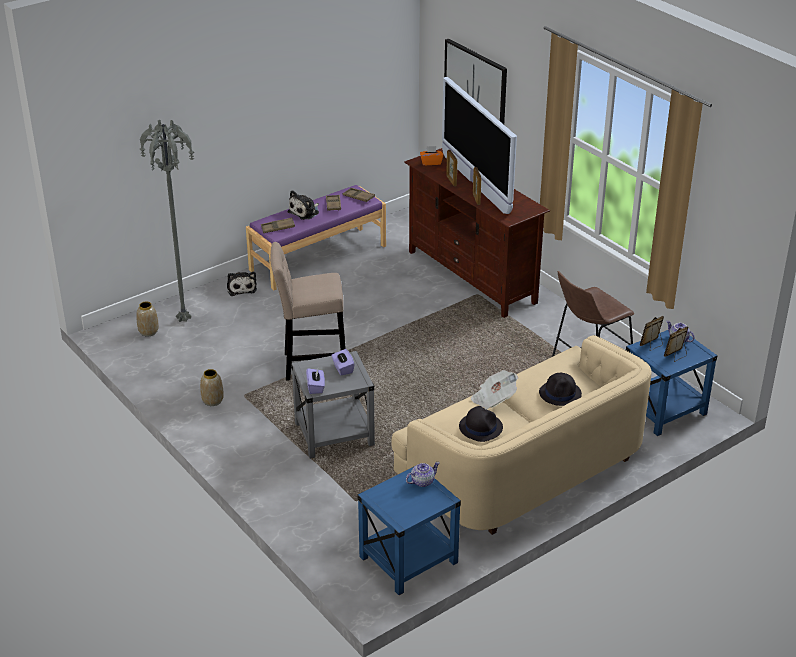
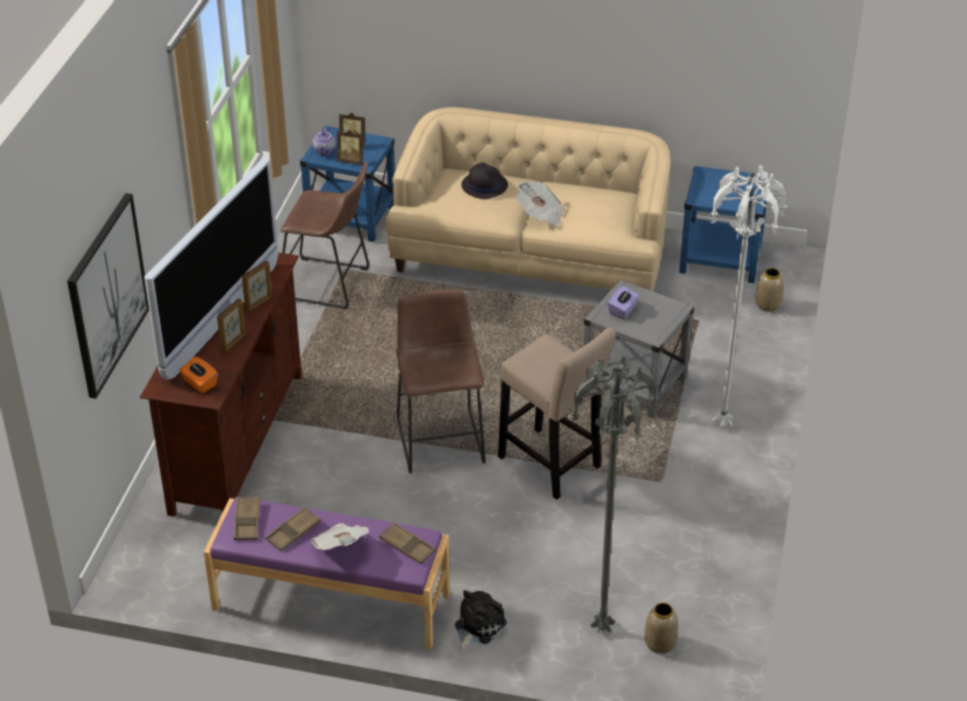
camera: 130 degrees left, 5 degrees up
vase [200,369,224,406] -> vase moved to [756,268,784,312]
plush toy [288,190,319,220] -> newspaper [311,523,369,550]
purple tissue box [306,368,325,394] -> none
teapot [406,462,440,487] -> none
black hat [459,406,503,442] -> none
none -> brown stool [397,290,486,473]
none -> white floor lamp [710,165,788,428]

